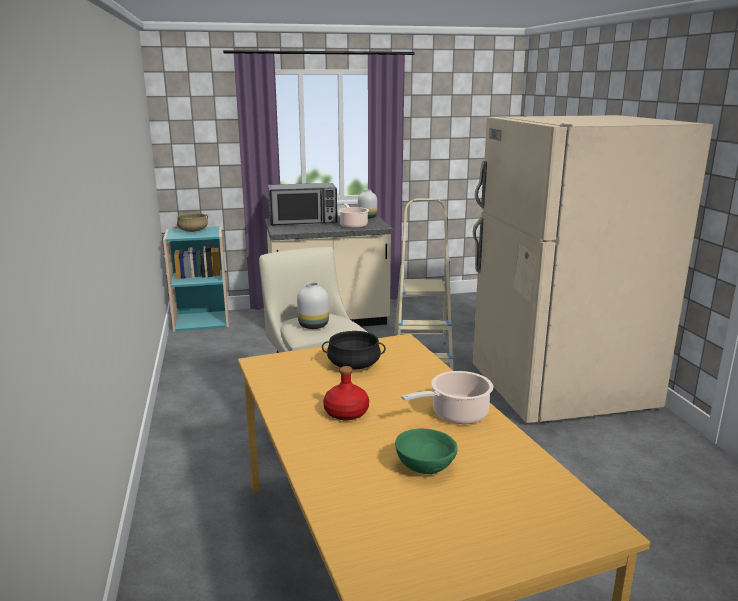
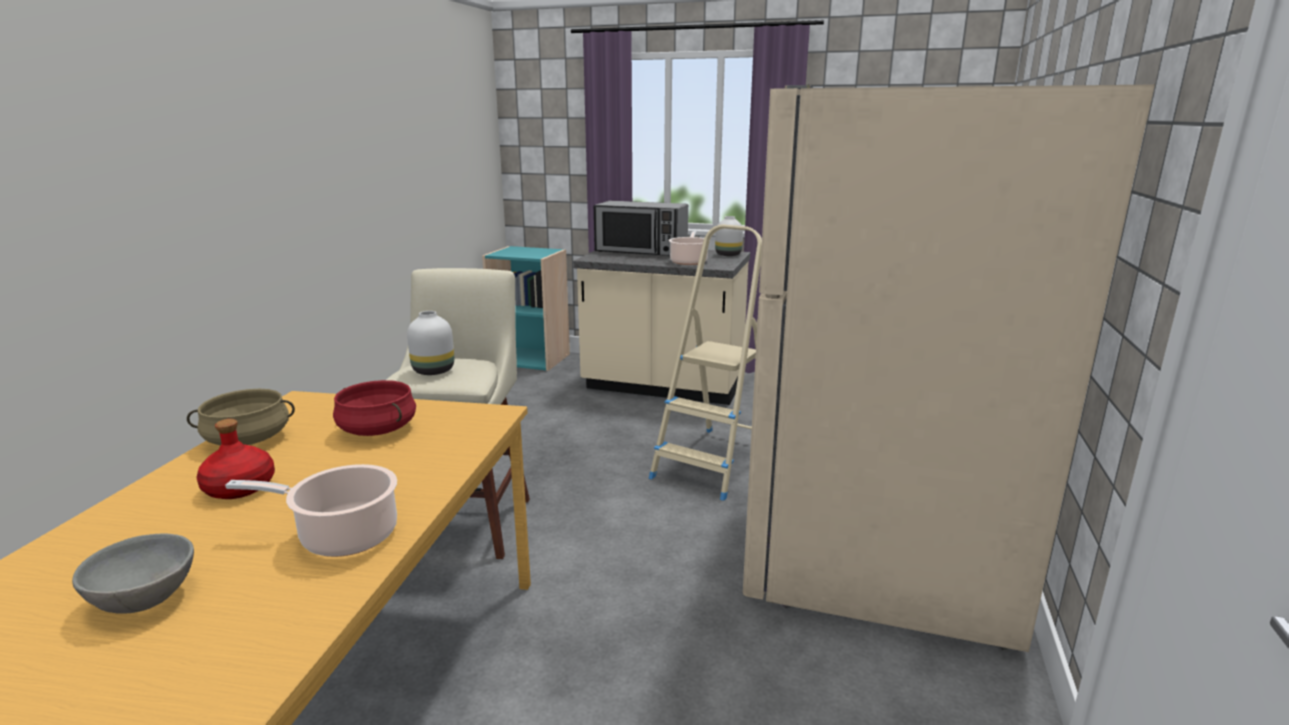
camera: 30 degrees right, 0 degrees up
beige cooking pot [177,213,208,232] -> beige cooking pot moved to [187,389,295,446]
black cooking pot [322,331,386,370] -> red cooking pot [333,380,416,436]
green bowl [395,429,458,474] -> grey bowl [72,534,194,614]

